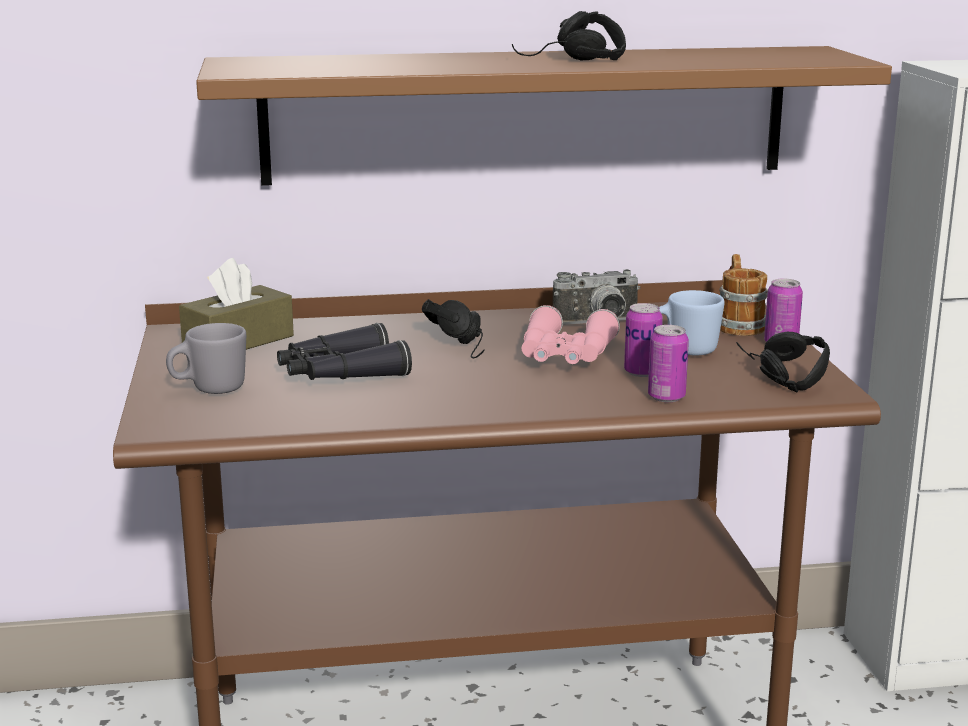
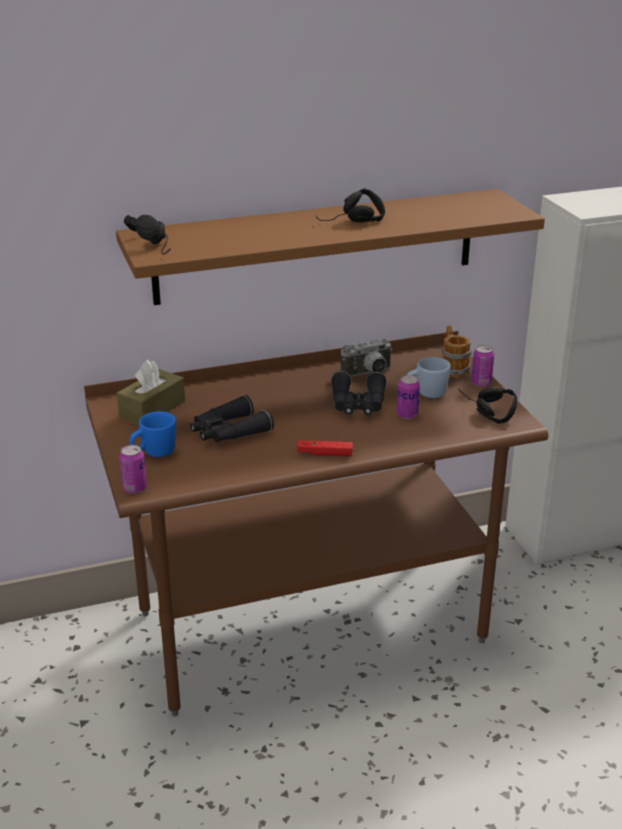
camera: 10 degrees left, 10 degrees up
grey mug [166,323,246,394] -> blue mug [130,411,176,457]
black headphones [422,299,485,358] -> black headphones moved to [124,215,171,254]
pink binoculars [522,305,620,364] -> black binoculars [331,370,387,415]
can [648,325,689,402] -> can moved to [119,445,147,493]
none -> red game controller [297,440,353,456]

